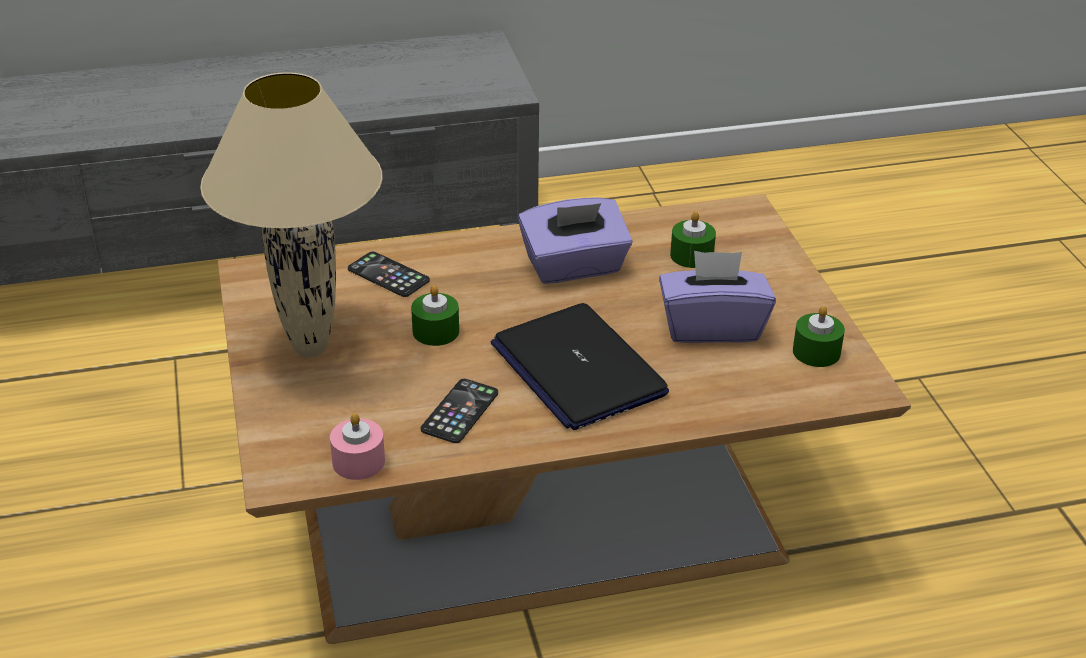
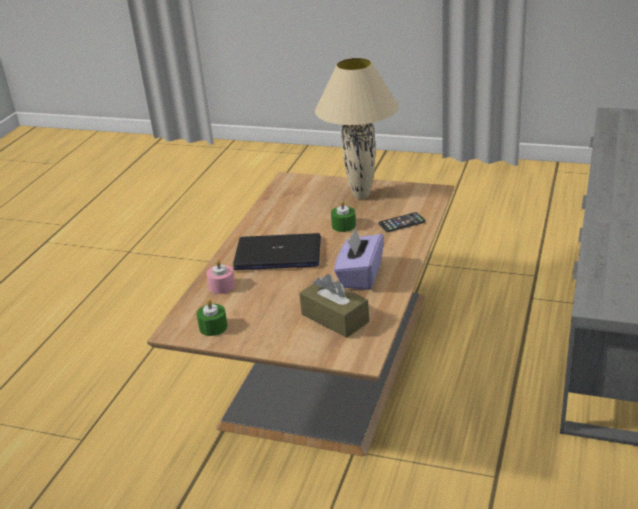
camera: 125 degrees right, 5 degrees down
pink candle [330,413,385,480] -> pink candle moved to [206,259,235,294]
phone [421,379,498,443] -> none
purple tissue box [659,251,776,343] -> none
green candle [670,211,716,268] -> brown tissue box [299,274,369,338]

